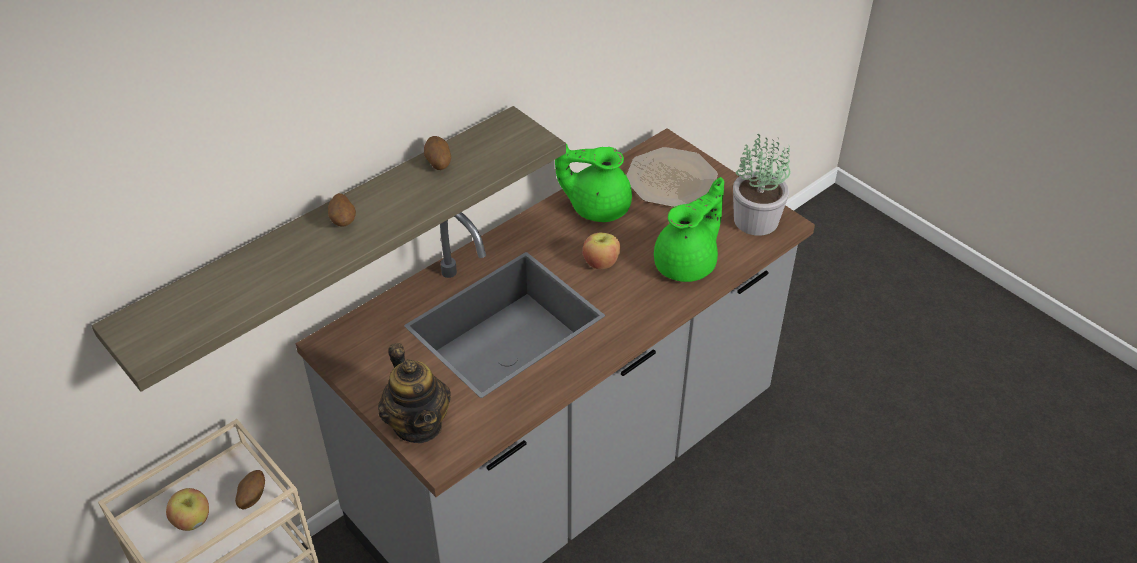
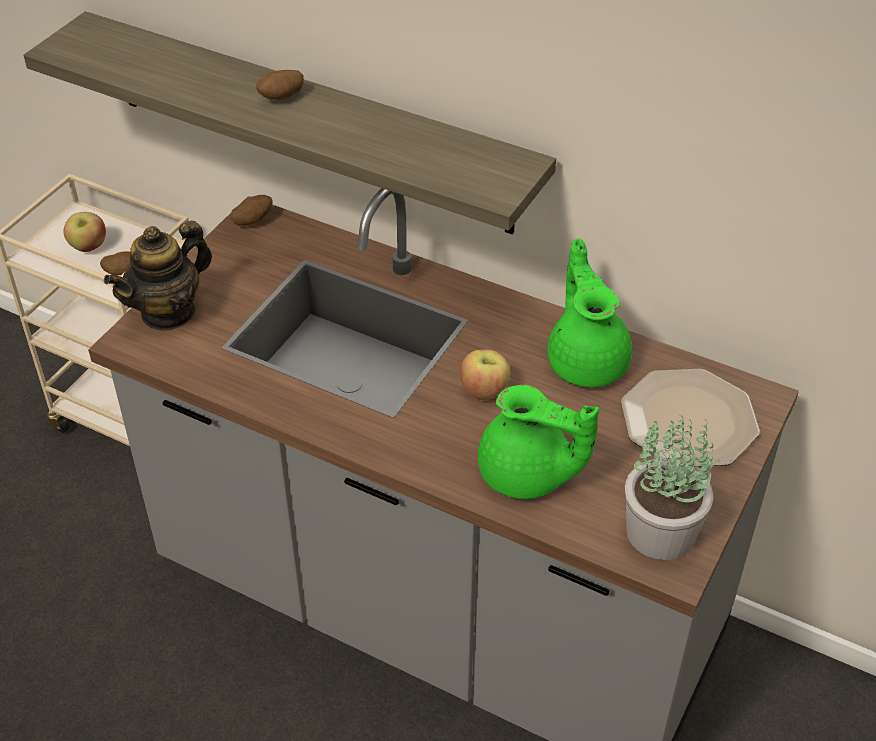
camera: 70 degrees right, 0 degrees up
potato [424,136,451,170] -> potato moved to [230,195,272,226]

